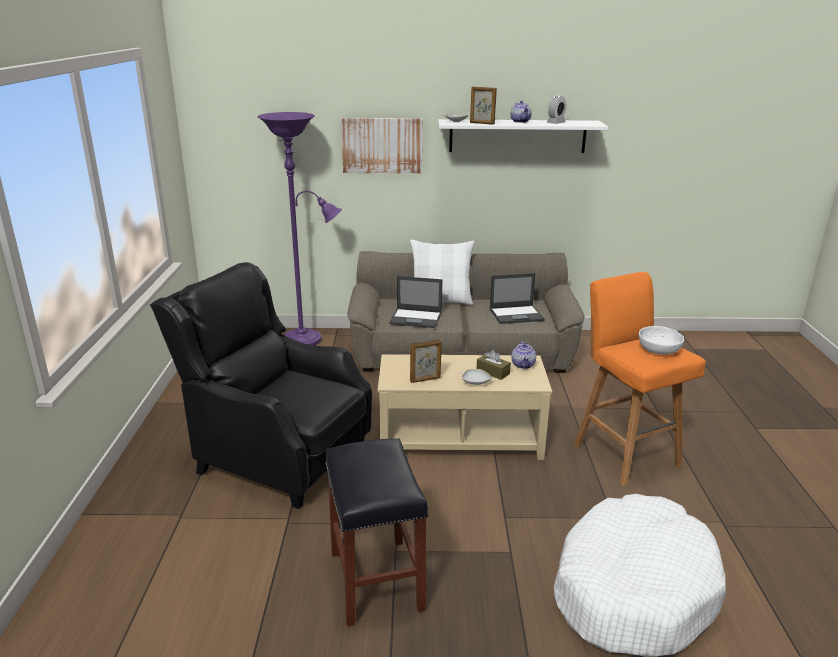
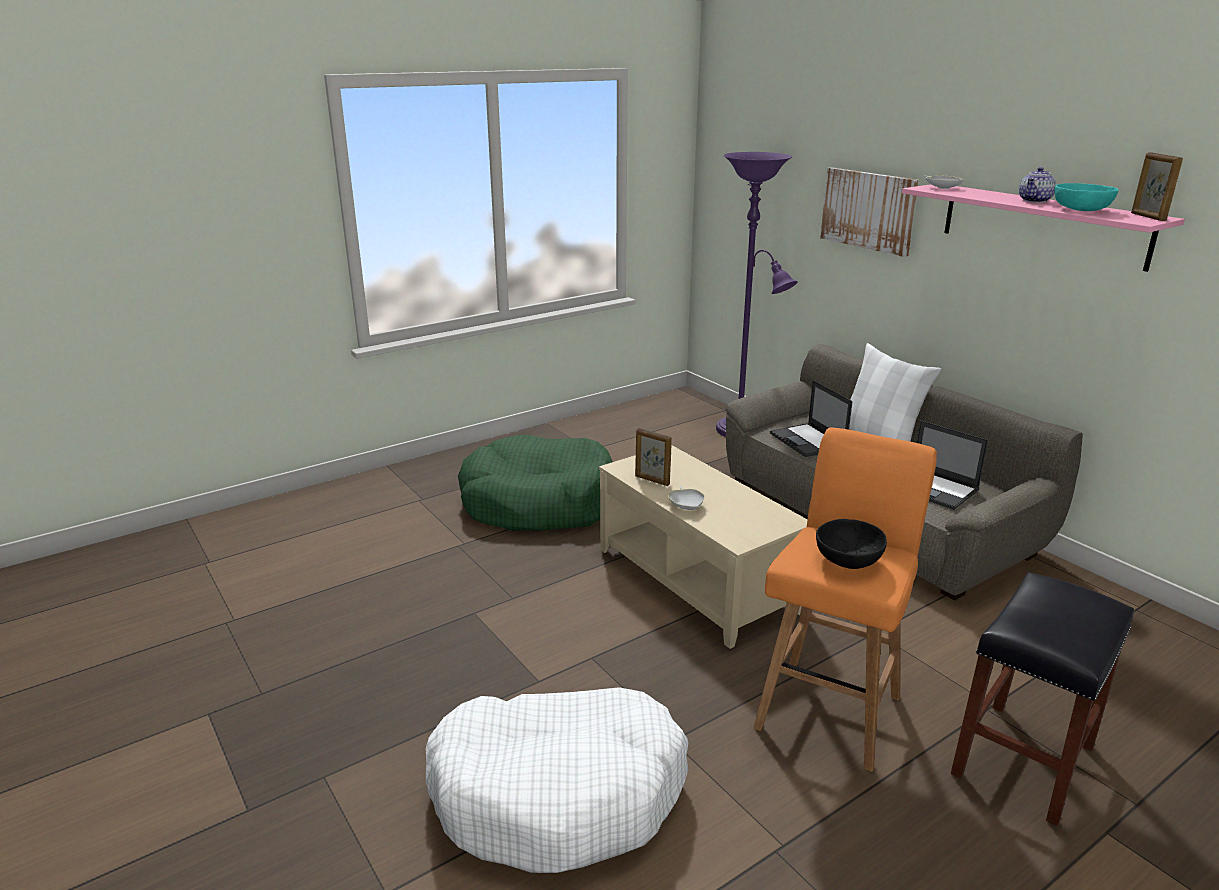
camera: 55 degrees right, 0 degrees up
black armchair [150,262,372,509] -> green dog bed [458,435,613,531]
black stool [325,439,428,627] -> black stool moved to [951,572,1134,826]
white shelf [438,119,608,153] -> pink shelf [902,184,1185,272]
picture frame [470,87,497,125] -> picture frame moved to [1131,152,1183,221]
brown tissue box [477,350,511,380] -> none
teapot [511,341,536,369] -> none
alarm clock [547,96,566,124] -> turquoise bowl [1054,183,1118,211]
white bowl [639,326,684,355] -> black bowl [816,519,887,569]

